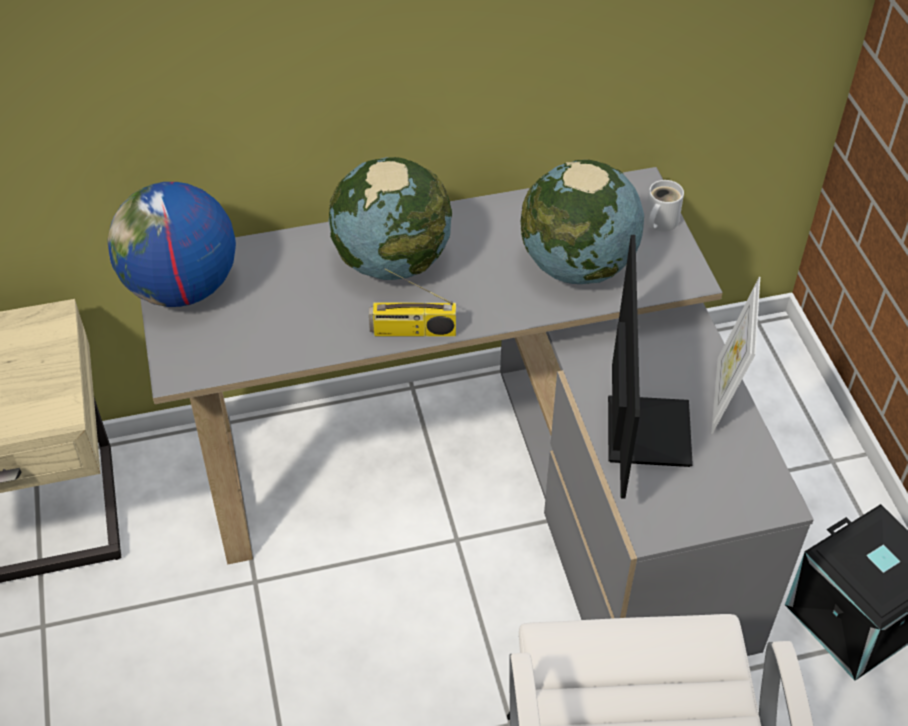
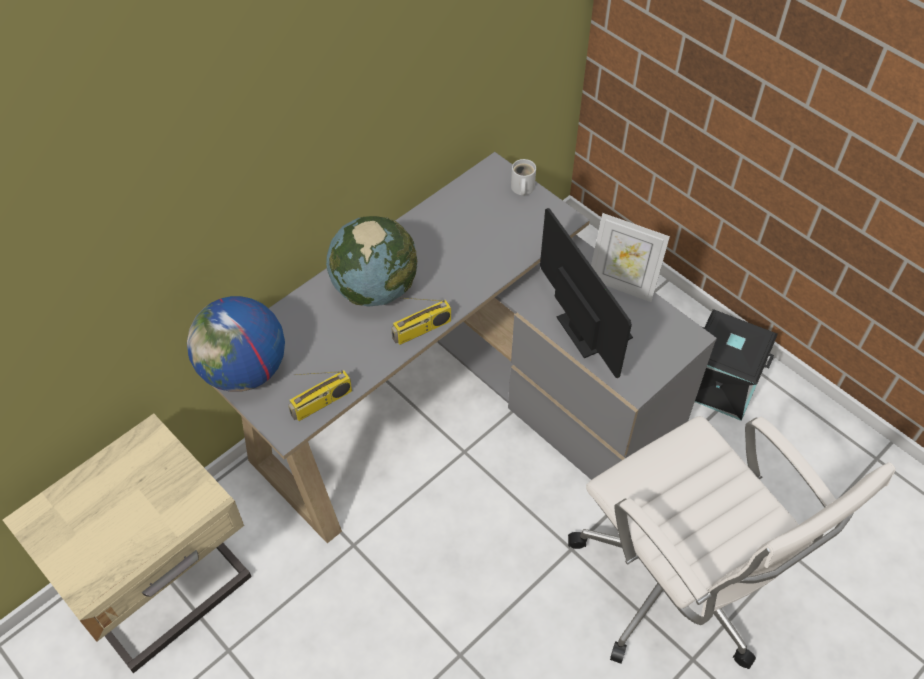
camera: 30 degrees left, 5 degrees up
globe [521,160,644,284] -> none
picture frame [711,277,760,434] -> picture frame turned 45 degrees counterclockwise [591,213,670,302]
none -> radio [288,370,352,421]

